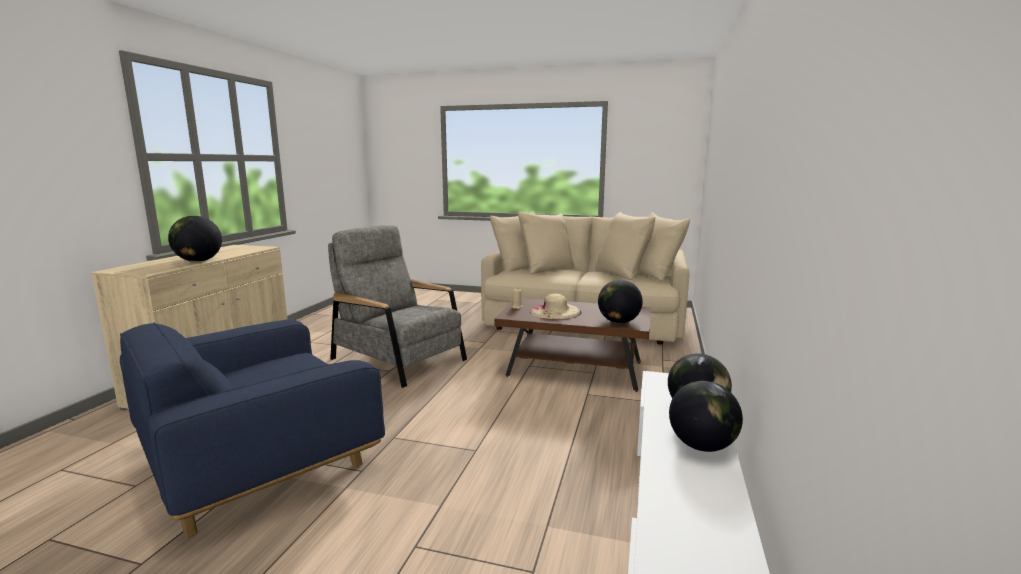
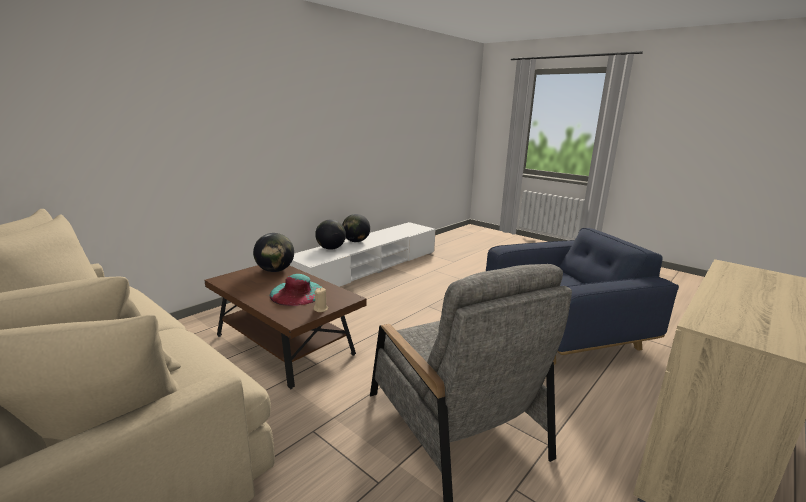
camera: 155 degrees left, 5 degrees up
globe [168,216,222,262] -> none
beige hat [530,293,581,319] -> turquoise hat [270,274,322,306]

